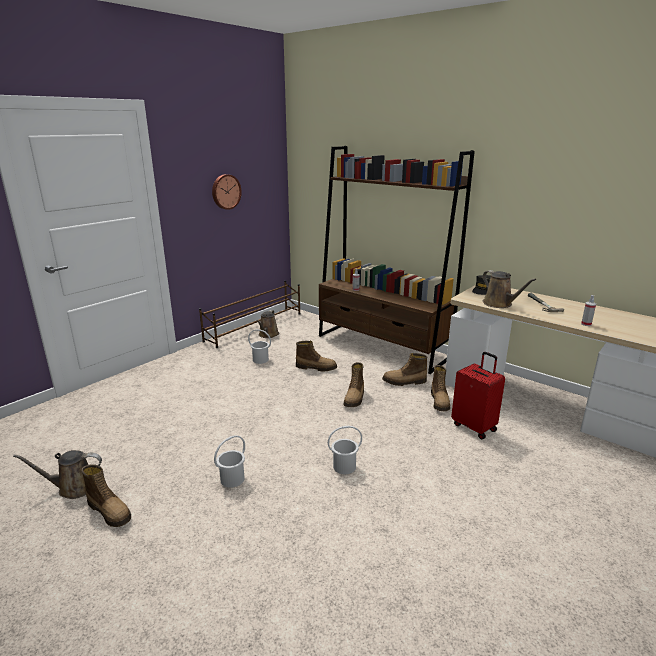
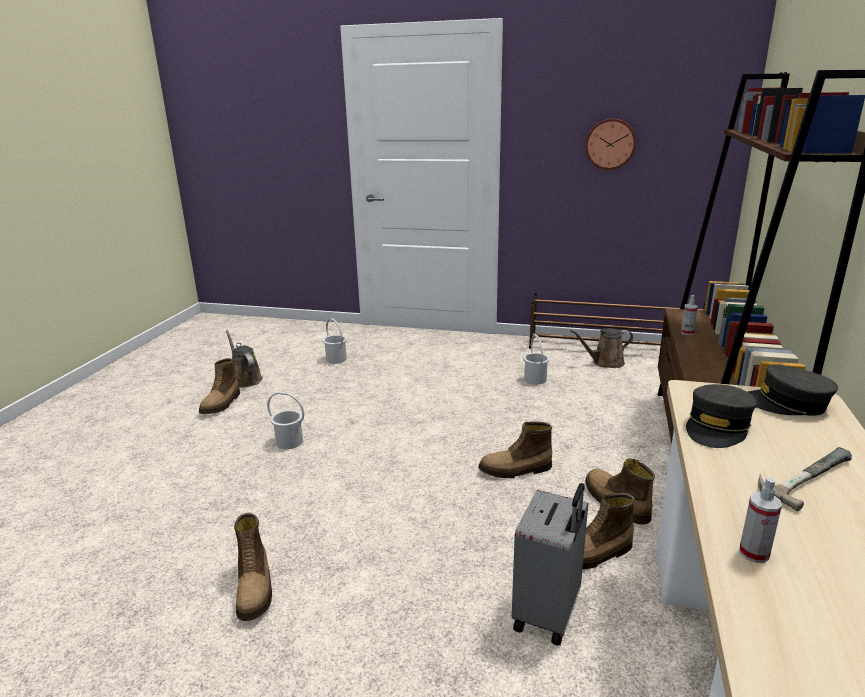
camera: 65 degrees right, 0 degrees up
boot [296,341,337,371] -> boot moved to [234,513,272,621]
white bucket [328,426,362,474] -> white bucket moved to [323,319,347,364]
red suitcase [451,352,505,439] -> grey suitcase [512,483,588,646]
brown watering can [483,270,536,308] -> grey cap [686,384,757,448]

